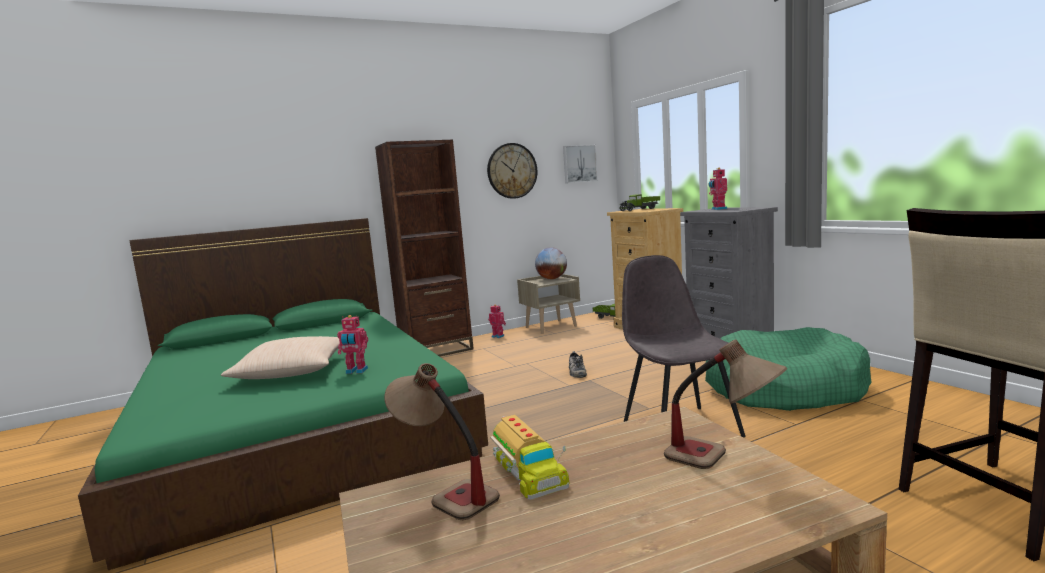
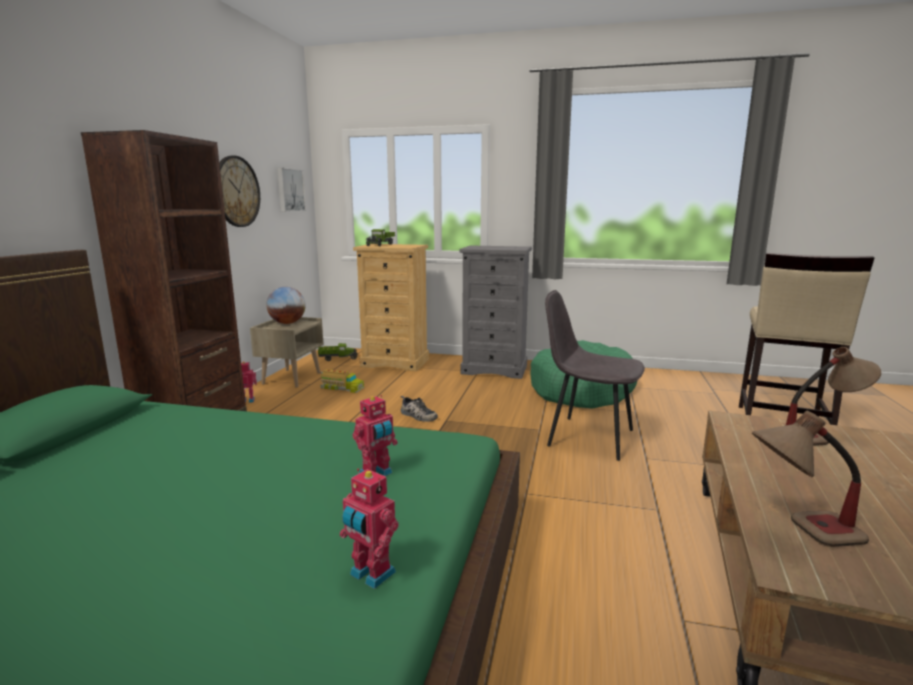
camera: 50 degrees left, 5 degrees up
beige pillow [221,336,340,379] -> none
toy truck [490,415,569,499] -> toy truck moved to [319,369,364,393]
toy robot [709,168,727,210] -> toy robot moved to [340,469,398,589]

